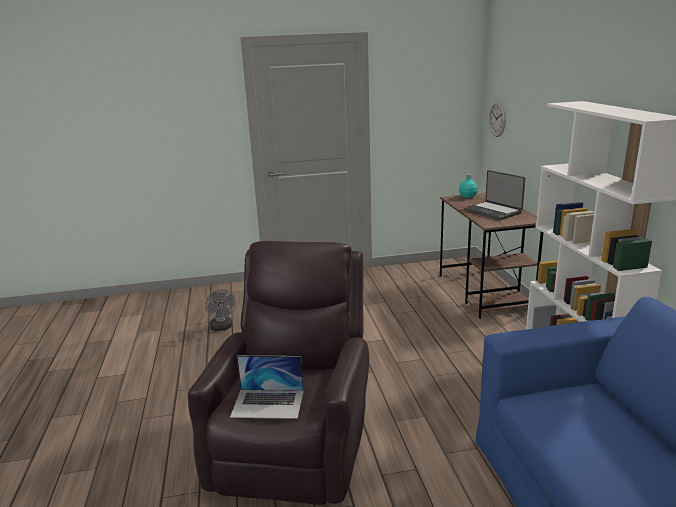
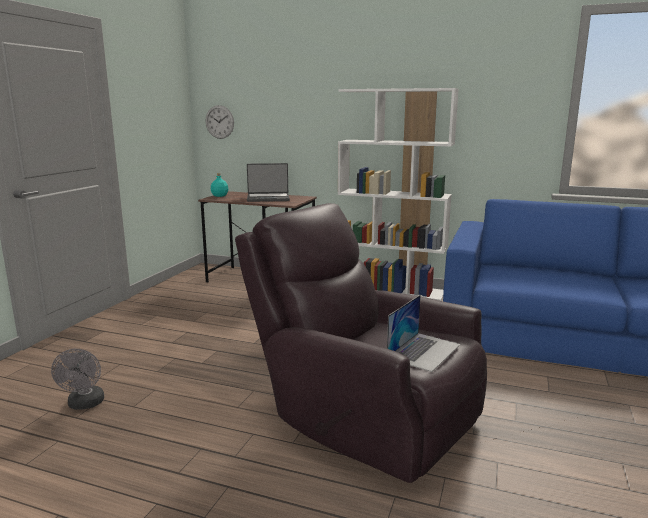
camera: 60 degrees left, 5 degrees down
grey fan [205,289,236,331] -> grey fan turned 75 degrees clockwise [51,349,104,410]

